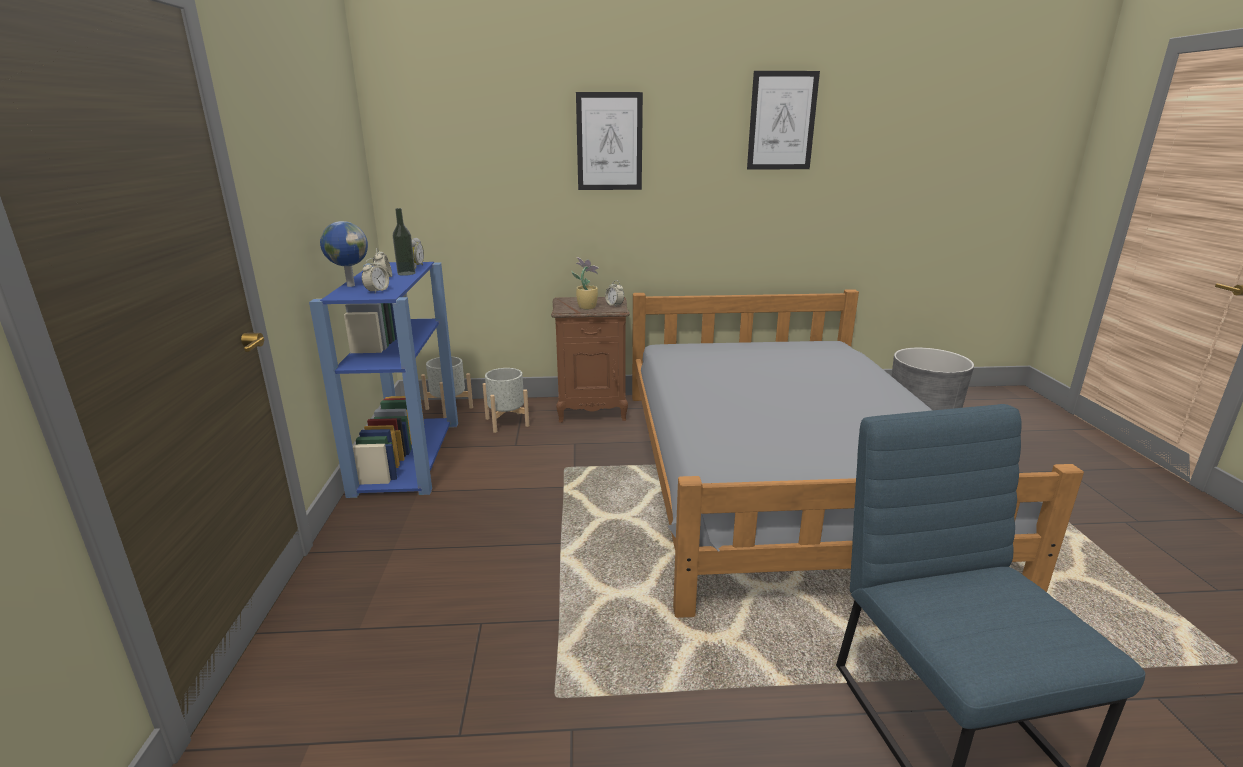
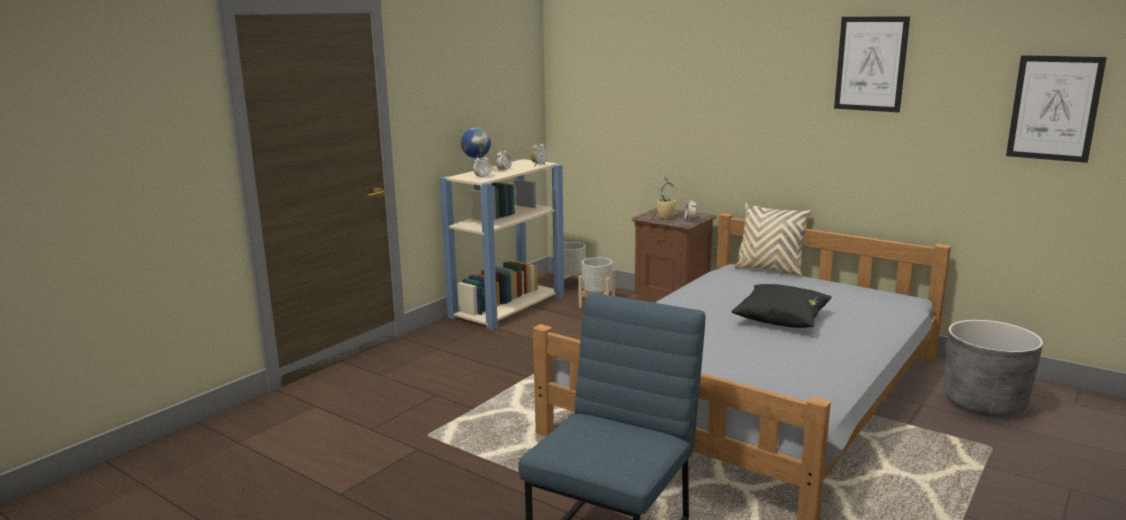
camera: 40 degrees right, 5 degrees down
blue bookcase [309,262,458,498] -> beige bookcase [440,159,564,330]
bottle [393,208,416,276] -> none
picture [576,92,643,190] -> picture moved to [1006,55,1107,163]
none -> black pillow [731,284,832,328]
none -> beige pillow [734,203,811,276]

